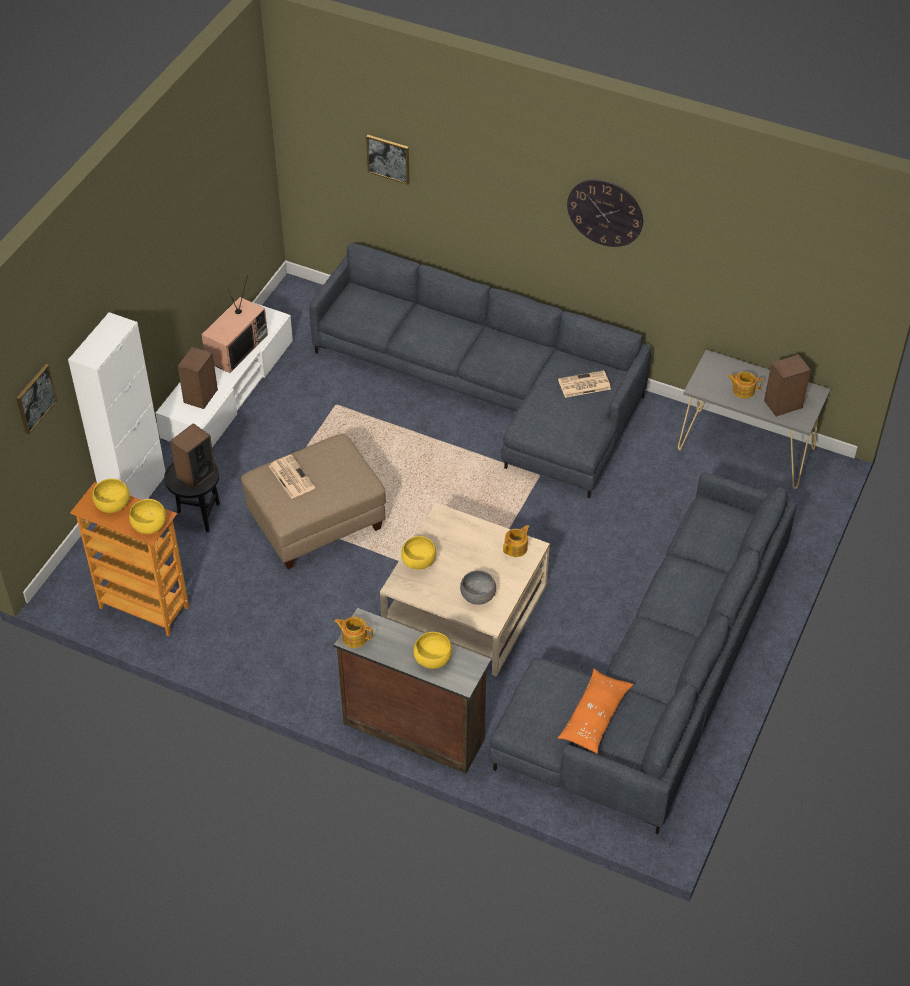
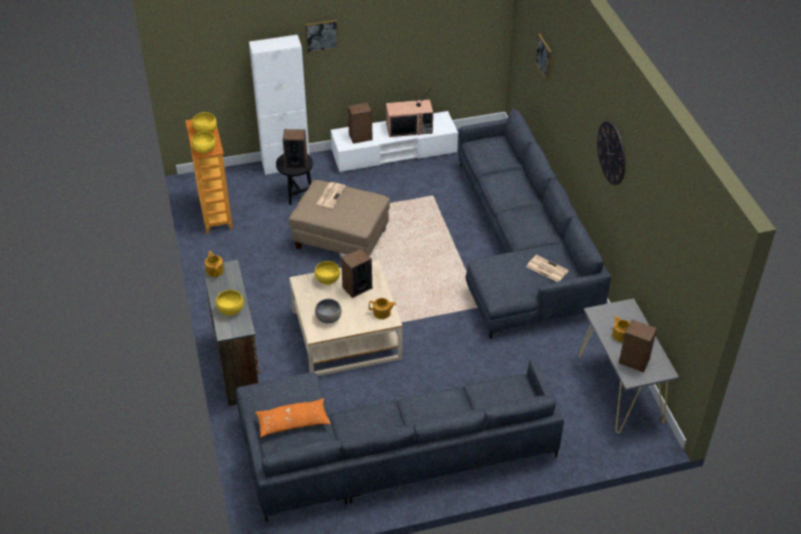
camera: 50 degrees right, 5 degrees down
picture [16,364,58,434] -> picture moved to [305,20,339,53]
none -> speaker [341,248,372,298]

